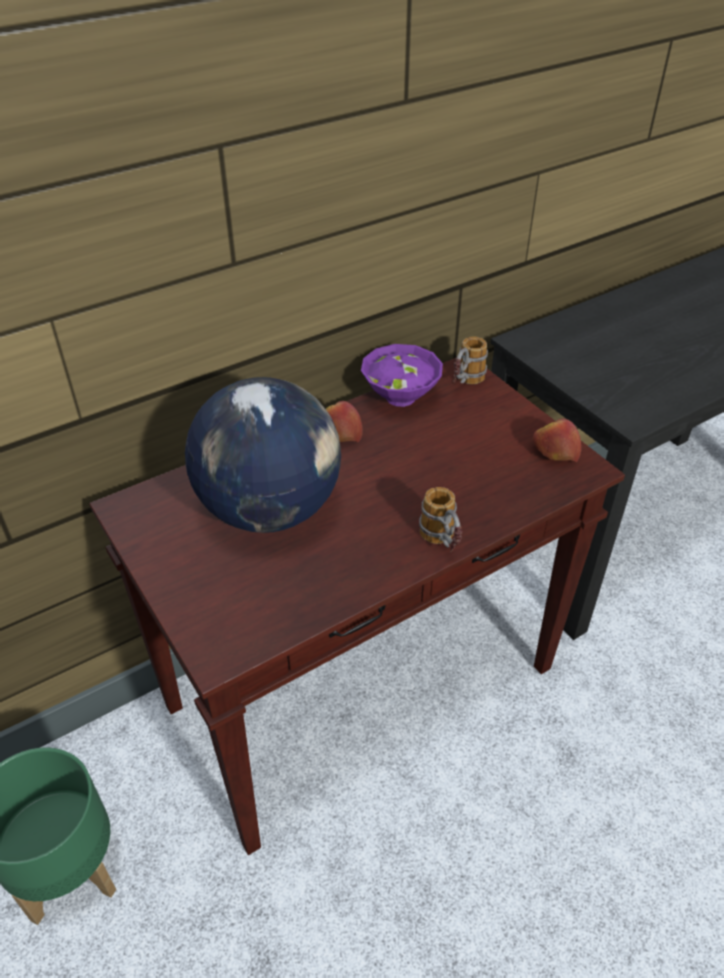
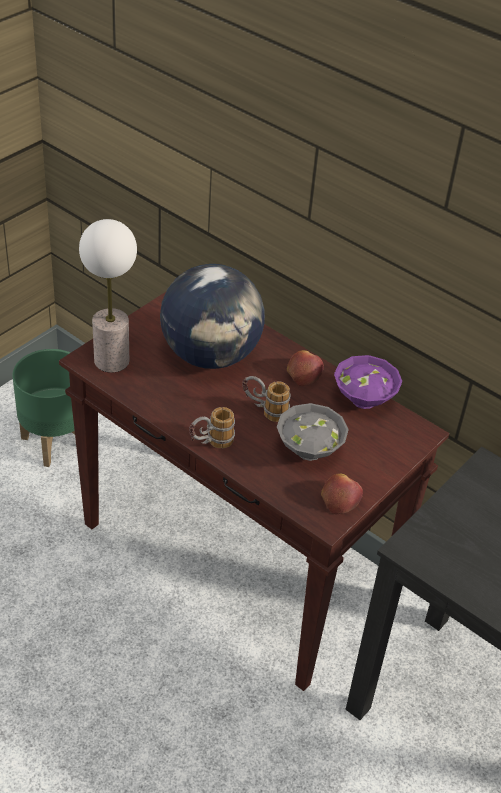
camera: 70 degrees right, 0 degrees up
mug [453,337,488,384] -> mug moved to [242,376,291,422]
none -> table lamp [79,219,137,373]
none -> grey bowl [277,403,349,461]

